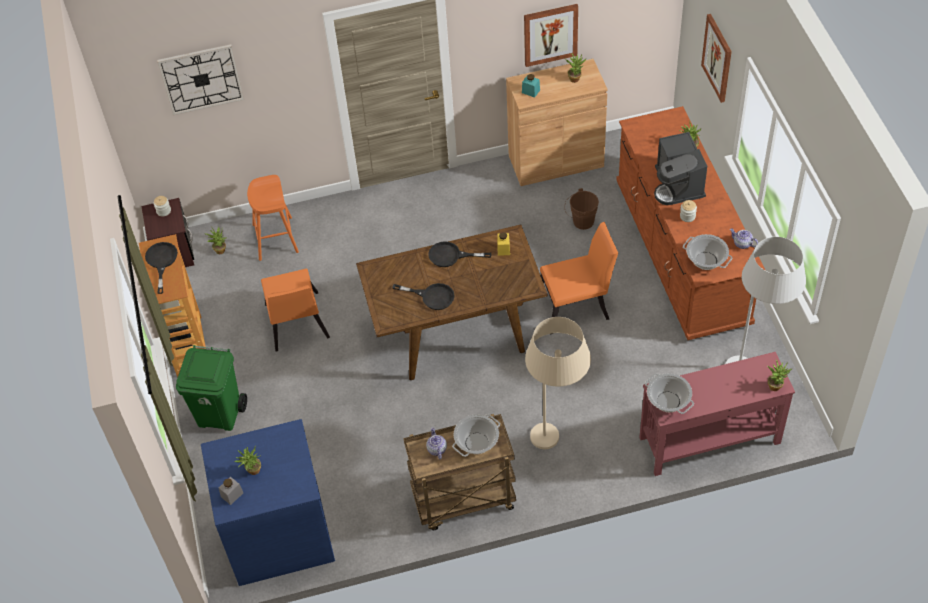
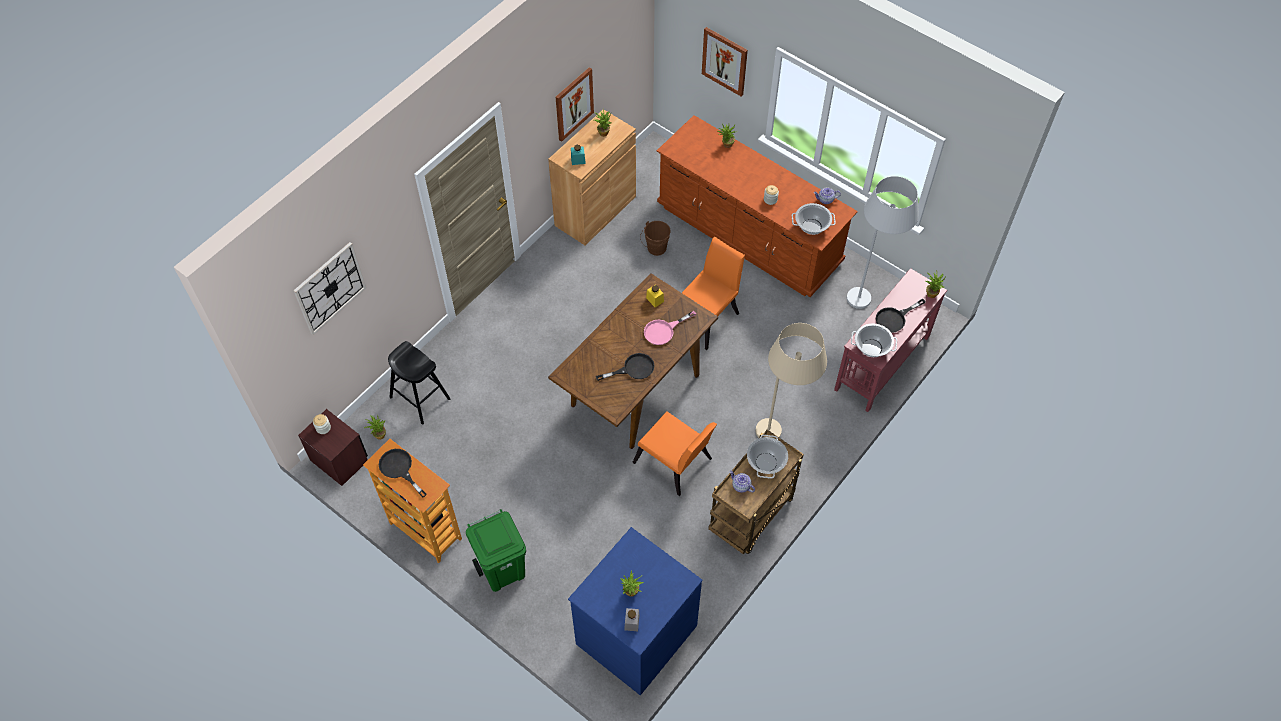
camera: 40 degrees left, 5 degrees up
orange stool [247,175,299,261] -> black stool [388,341,450,424]
orange chair [261,269,330,351] -> orange chair moved to [632,411,717,496]
black frying pan [428,241,492,267] -> black frying pan moved to [876,299,926,333]
coffee machine [654,132,707,205] -> none
none -> pink frying pan [644,310,696,345]

